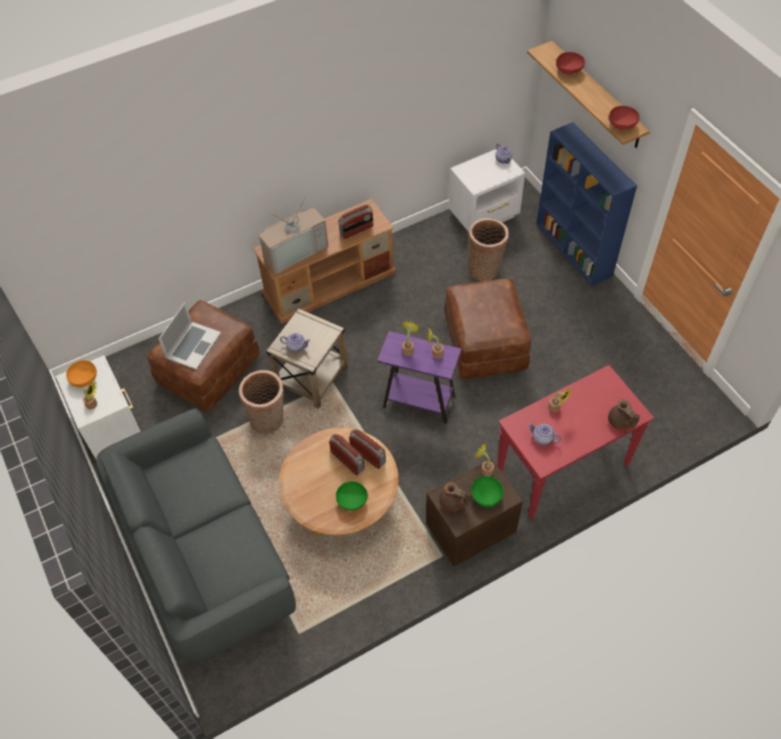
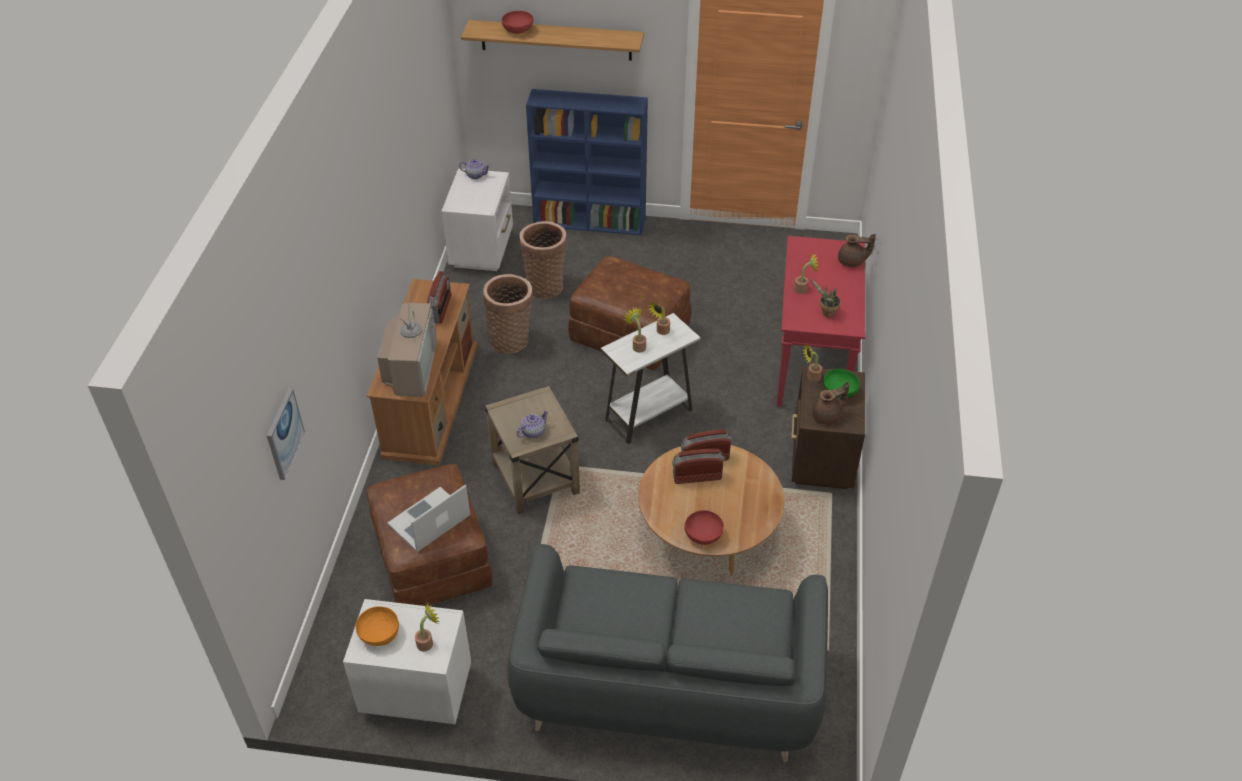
camera: 55 degrees left, 10 degrees down
laptop [159,302,221,370] -> laptop turned 105 degrees counterclockwise [387,485,470,552]
basket [239,370,284,434] -> basket moved to [483,274,533,354]
green bowl [336,481,368,510] -> none
purple side table [377,331,462,424] -> white side table [600,313,700,444]
teapot [528,423,561,445] -> potted plant [811,279,841,318]
red bowl [609,106,639,130] -> red bowl moved to [684,510,724,545]
none -> picture [267,388,305,480]

